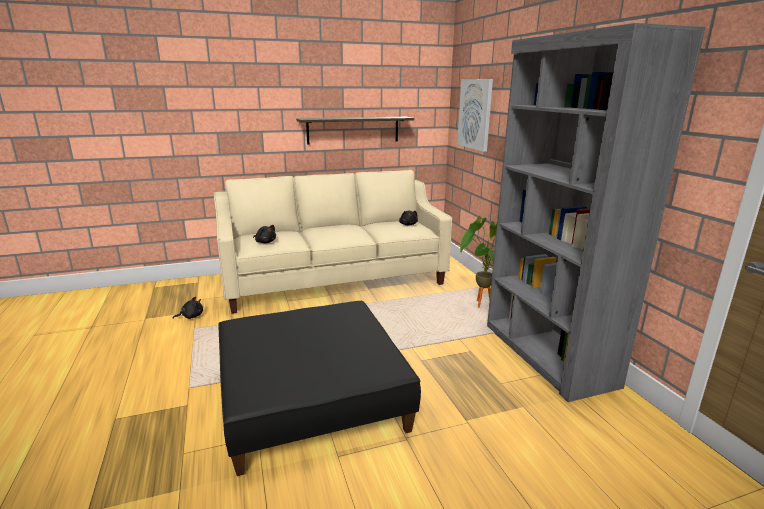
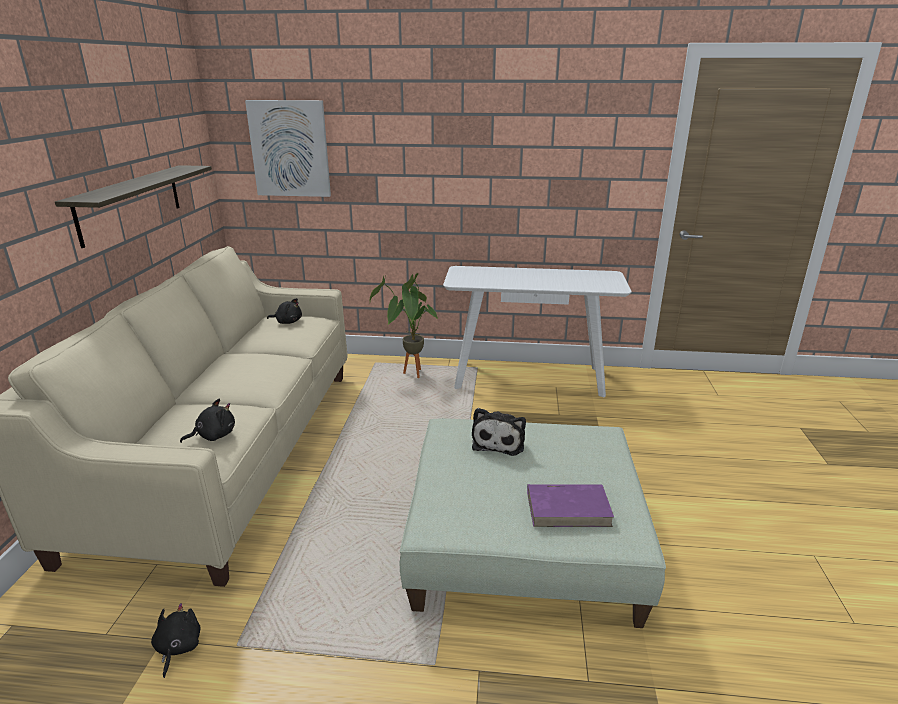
camera: 65 degrees left, 5 degrees up
black ottoman [218,301,421,476] -> green ottoman [399,418,666,628]
grey bookcase [487,23,706,402] -> white console table [443,266,631,397]
none -> plush toy [472,408,526,456]
none -> purple book [527,484,614,527]

